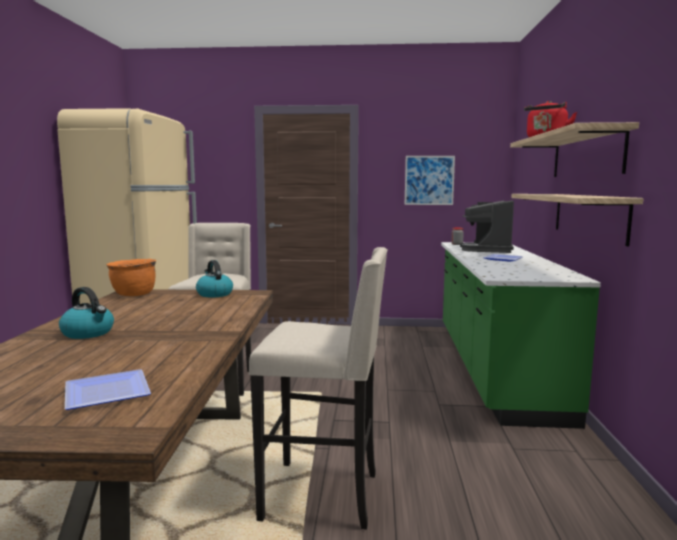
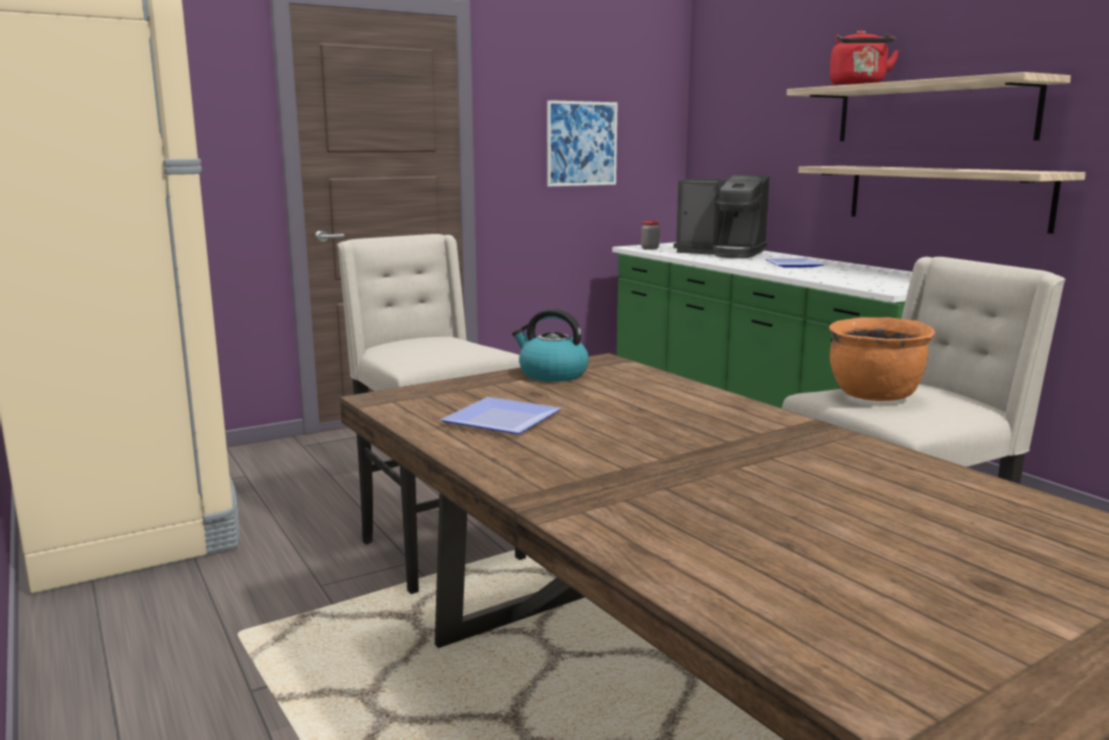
camera: 35 degrees left, 5 degrees up
kettle [59,287,114,339] -> none
plate [65,369,151,410] -> plate moved to [440,397,562,434]
orange cooking pot [106,259,156,296] -> orange cooking pot moved to [829,317,935,401]
coffee machine [460,200,514,253] -> coffee machine turned 45 degrees counterclockwise [673,175,770,258]

